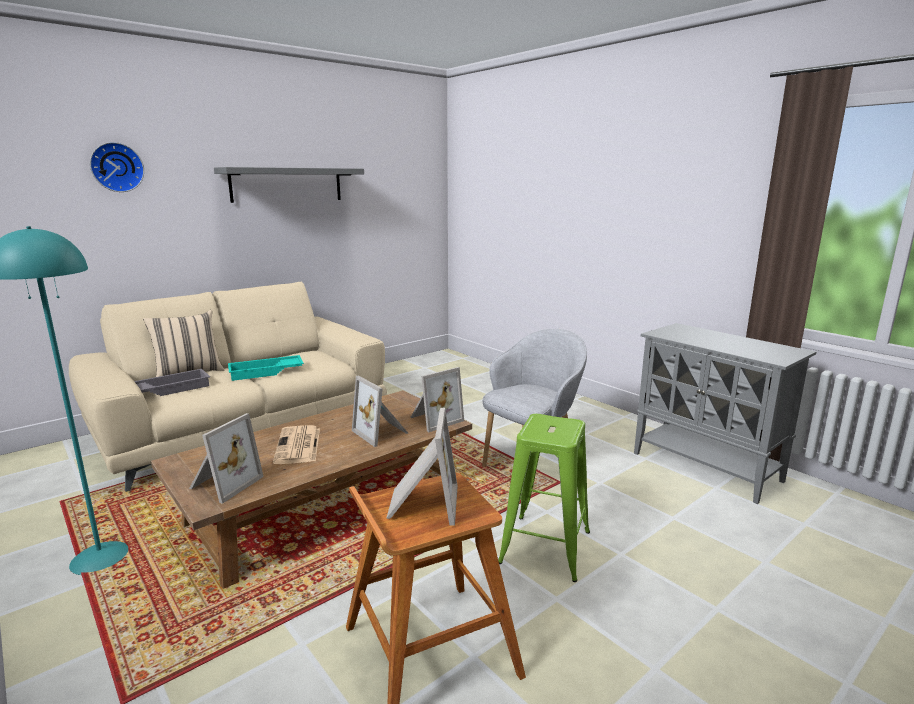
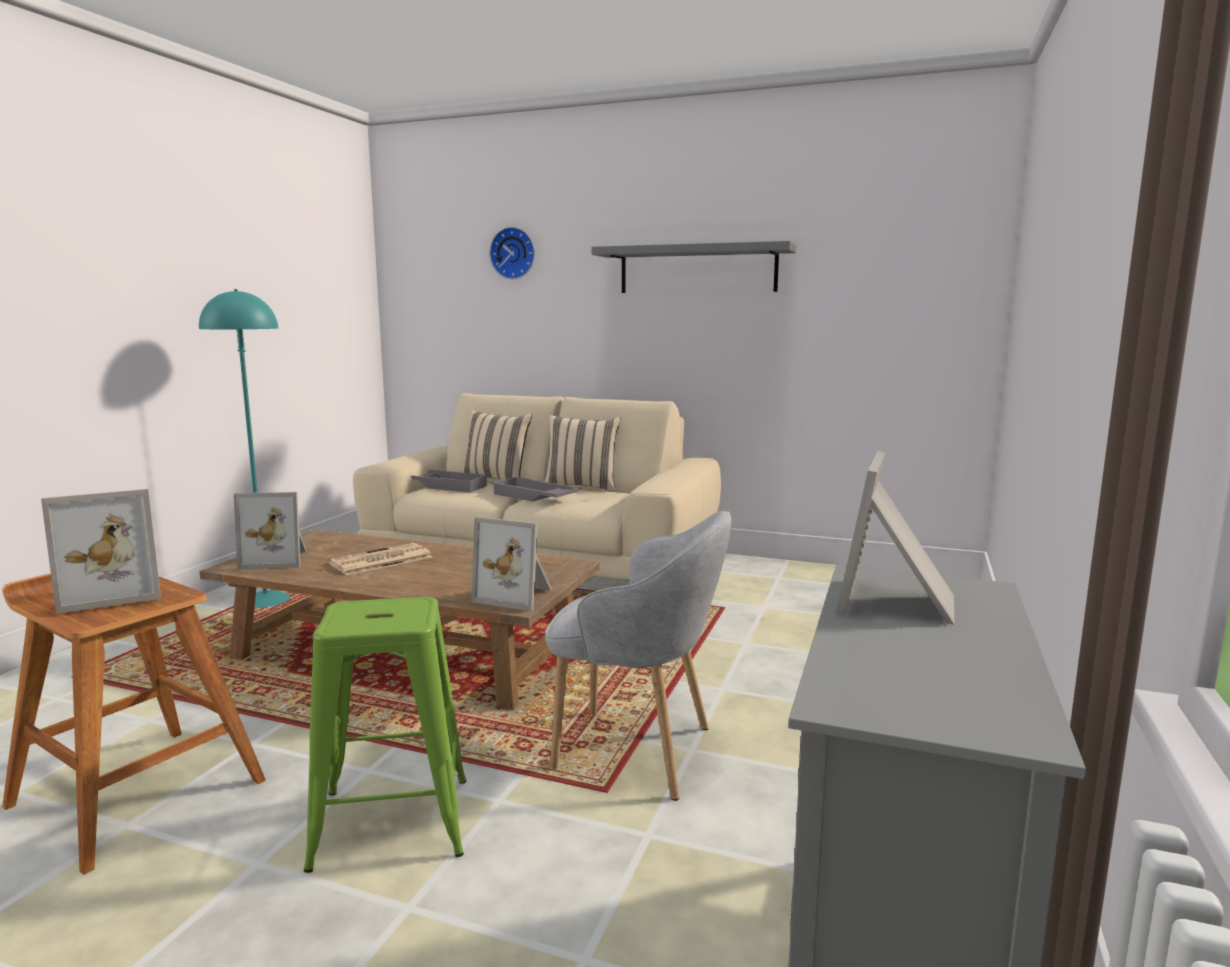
camera: 60 degrees right, 5 degrees down
turquoise tray [228,355,304,381] -> grey tray [491,477,581,502]
picture frame [352,376,408,447] -> picture frame moved to [836,451,955,625]
none -> beige pillow [544,415,621,492]

